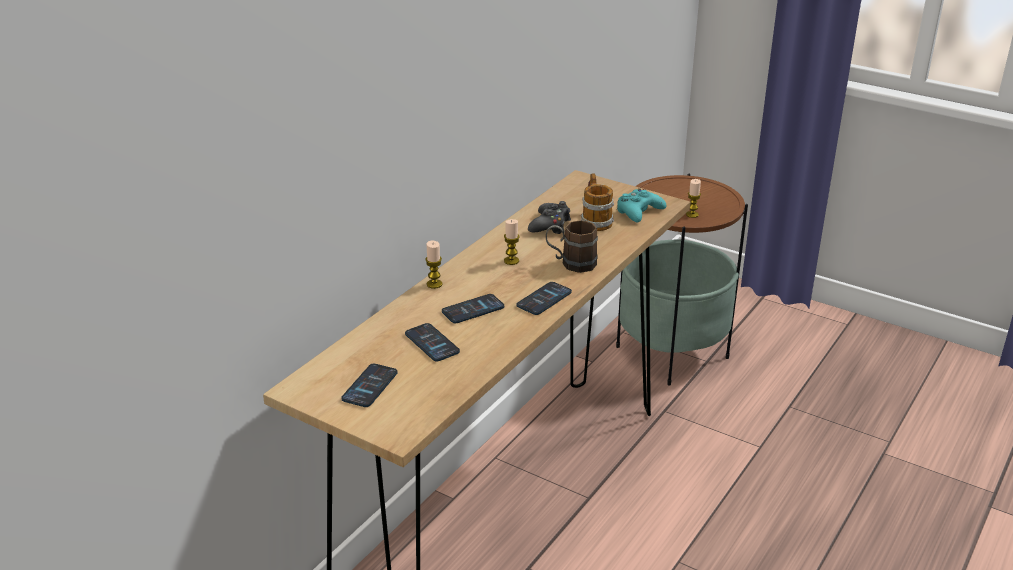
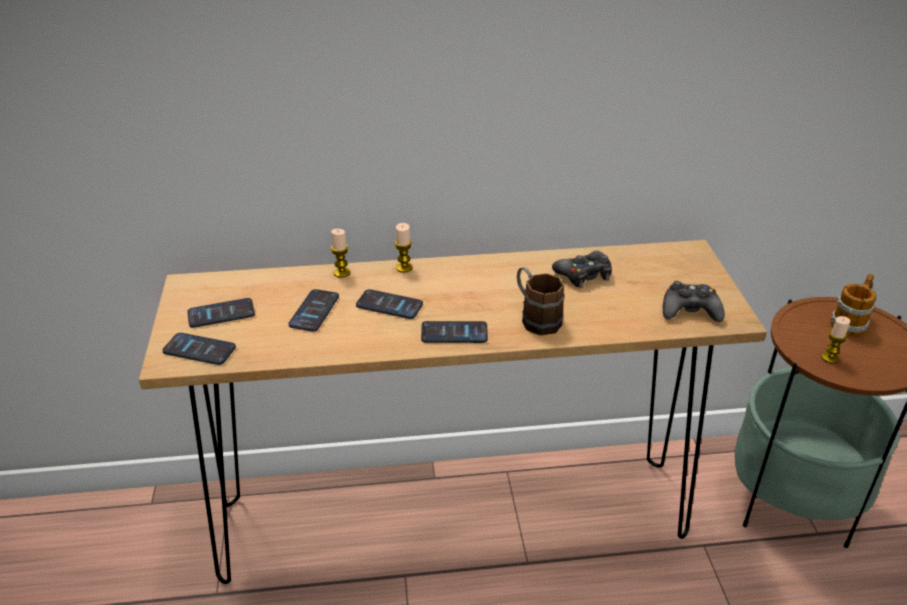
camera: 50 degrees right, 5 degrees up
candle [504,219,520,265] -> candle moved to [331,229,350,278]
mug [581,173,614,231] -> mug moved to [831,274,877,336]
turquoise game controller [617,188,666,222] -> black game controller [663,281,725,322]
none -> phone [162,333,236,365]

